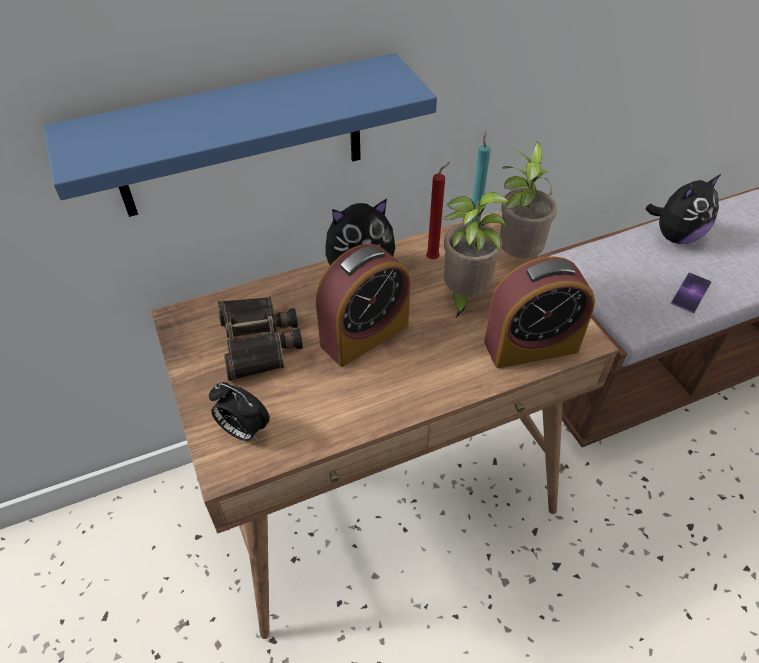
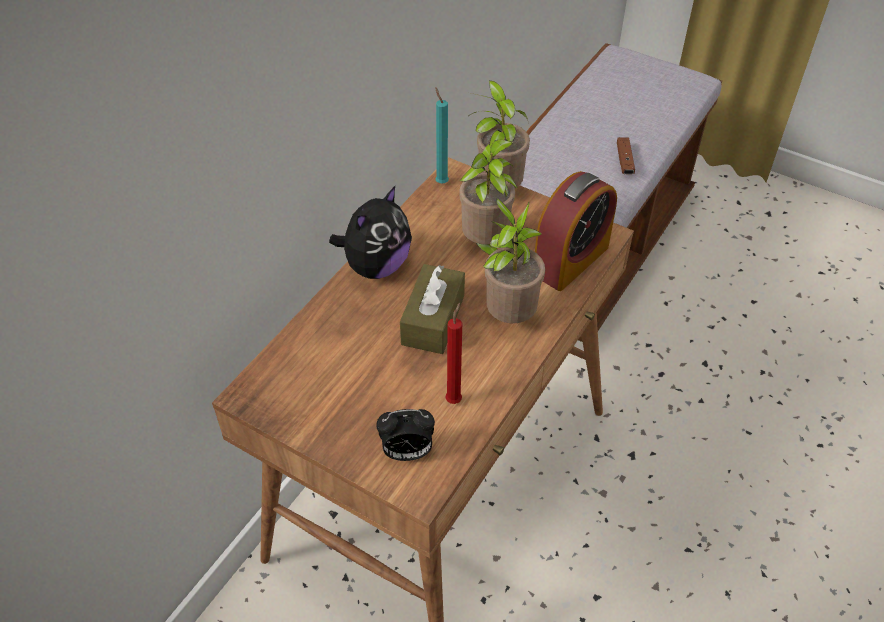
camera: 35 degrees left, 0 degrees up
blue shelf [43,53,437,217] -> none
binoculars [217,296,303,381] -> none
alarm clock [316,243,410,367] -> brown tissue box [400,264,465,354]
red candle [426,162,450,259] -> red candle moved to [445,303,462,404]
plush toy [645,174,721,244] -> none
phone [671,273,711,313] -> brown game controller [617,137,635,175]
none -> potted plant [483,199,545,323]

